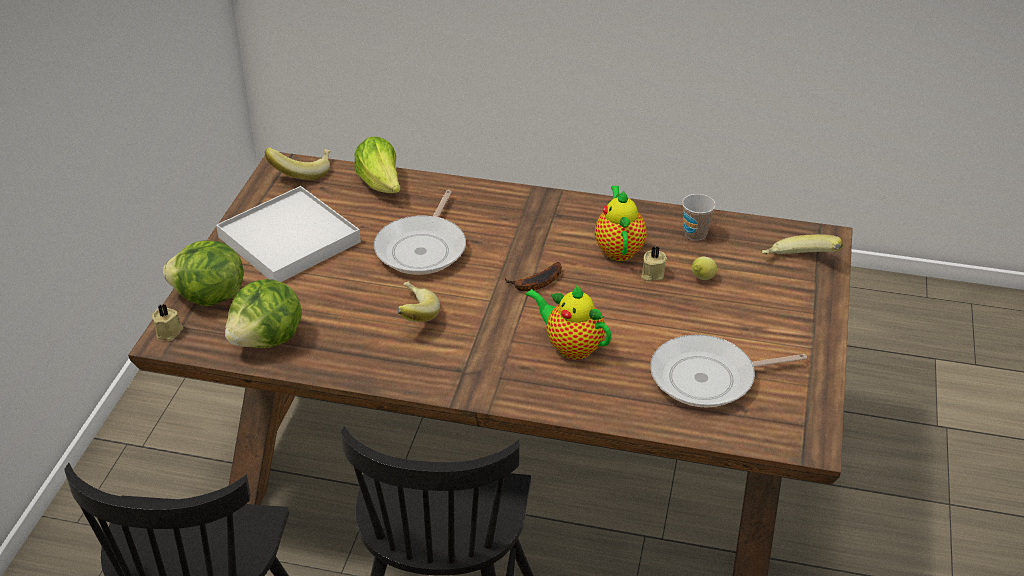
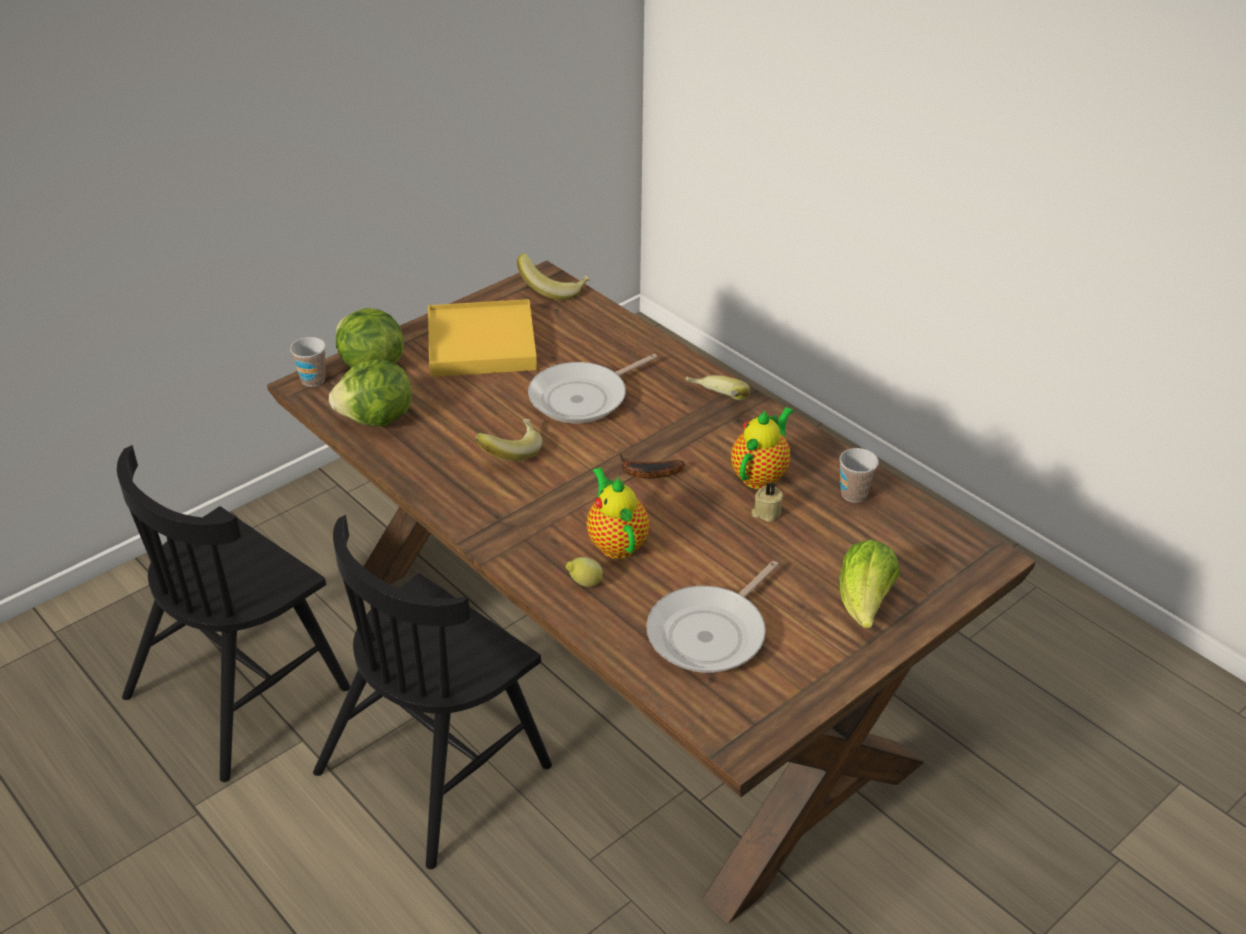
camera: 35 degrees right, 0 degrees up
beige candle [152,304,183,341] -> cup [290,337,326,387]
white tray [216,186,361,282] -> yellow tray [428,299,537,377]
lettuce [354,137,401,193] -> lettuce moved to [839,540,900,628]
frying pan [650,335,807,408] -> frying pan turned 75 degrees counterclockwise [646,561,778,673]
lemon [692,256,717,280] -> lemon moved to [566,557,603,587]
banana [762,234,843,255] -> banana moved to [685,375,750,400]

